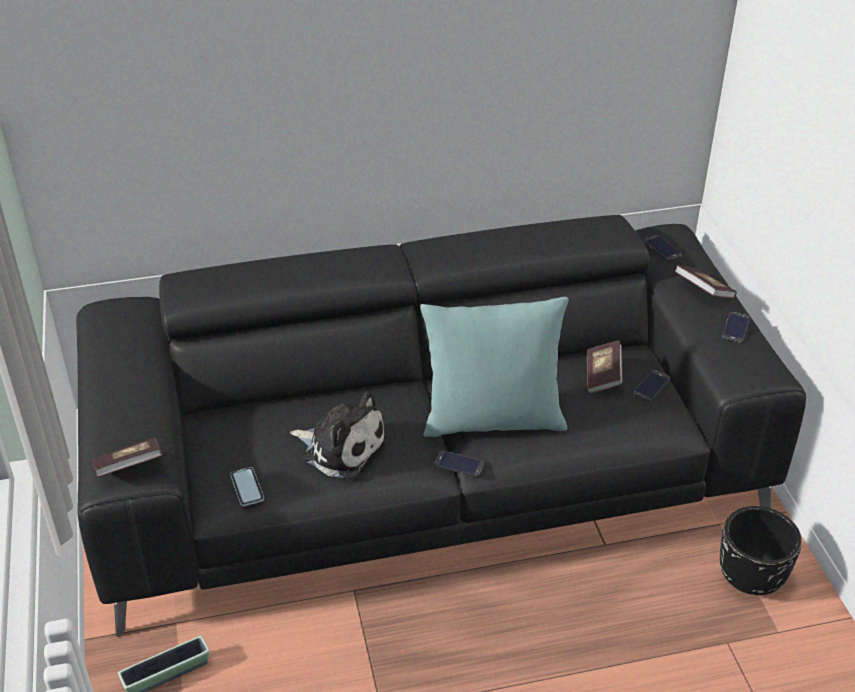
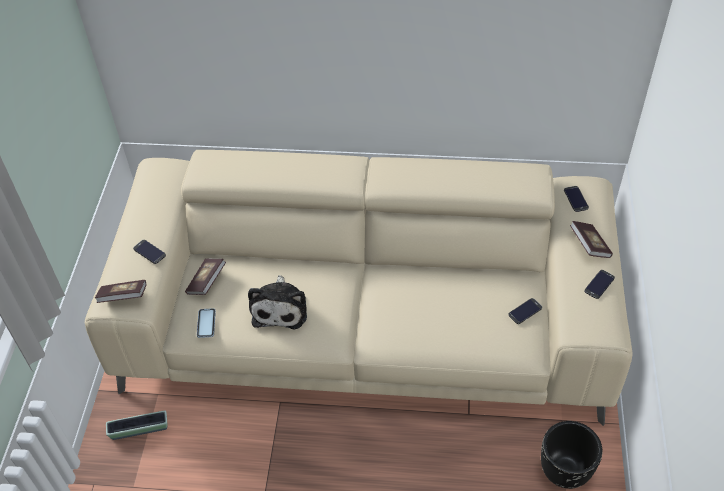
camera: 20 degrees right, 10 degrees up
black sofa [76,215,806,637] -> beige sofa [85,150,632,426]
plush toy [290,391,388,480] -> plush toy turned 45 degrees clockwise [248,275,307,329]
turquoise pillow [420,297,569,437] -> none
phone [434,451,484,477] -> phone moved to [133,240,166,264]
book [587,340,623,394] -> book moved to [185,259,226,295]

